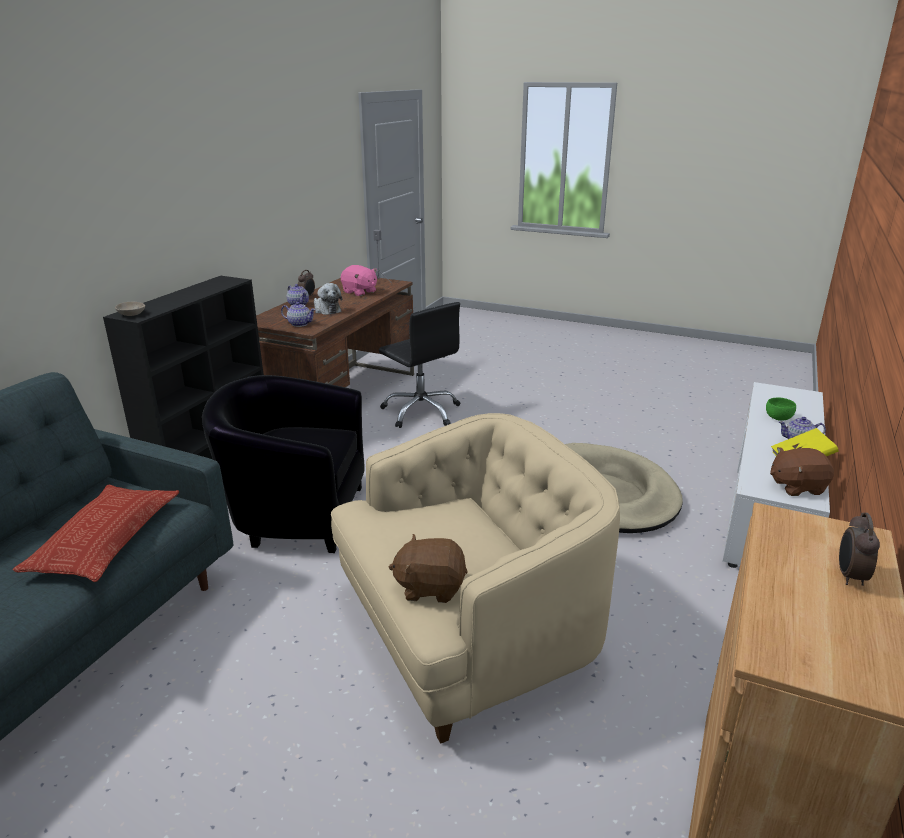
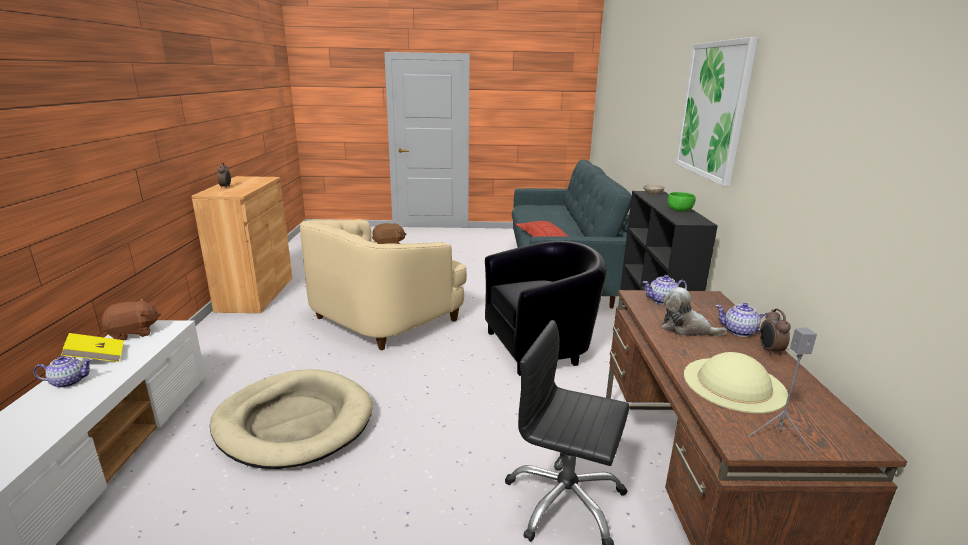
camera: 155 degrees right, 5 degrees down
pink plush toy [341,265,377,296] -> beige hat [684,352,788,413]
green bowl [766,397,796,421] -> green bowl moved to [668,192,696,211]
none -> picture [675,37,758,186]

